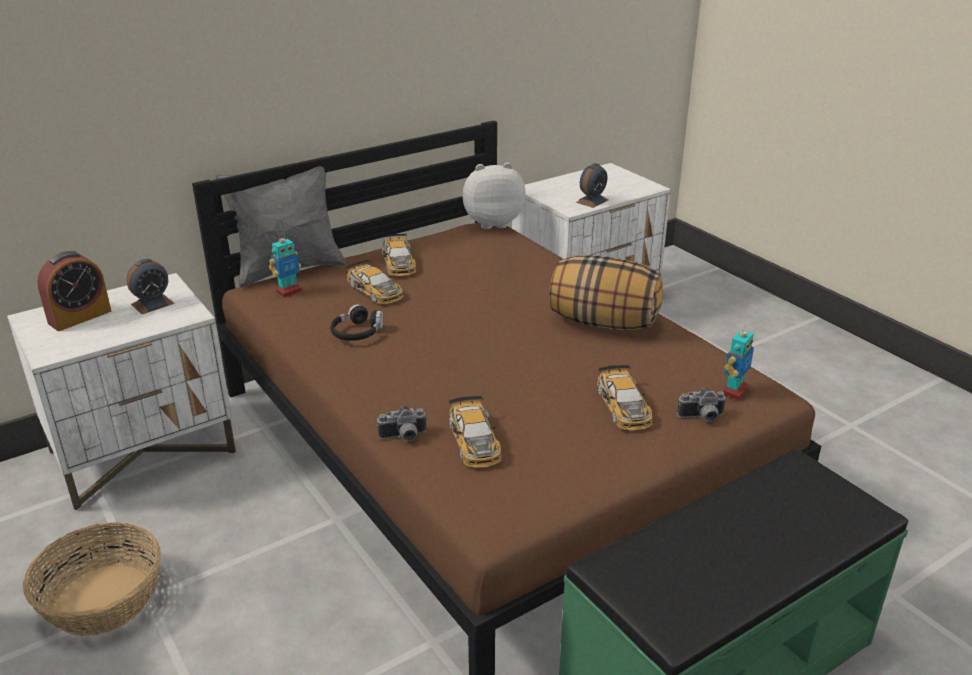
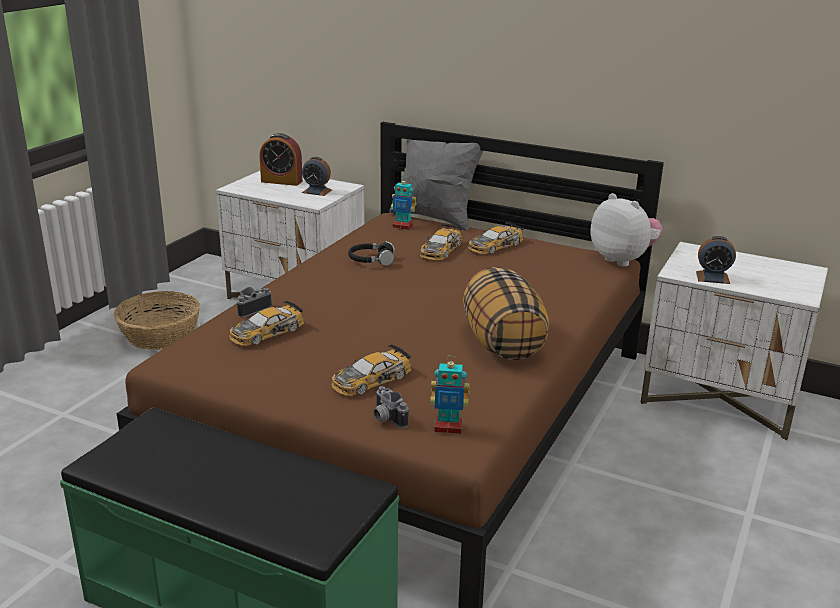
camera: 60 degrees right, 5 degrees down
camera [377,406,427,441] -> camera turned 90 degrees clockwise [236,286,272,318]

